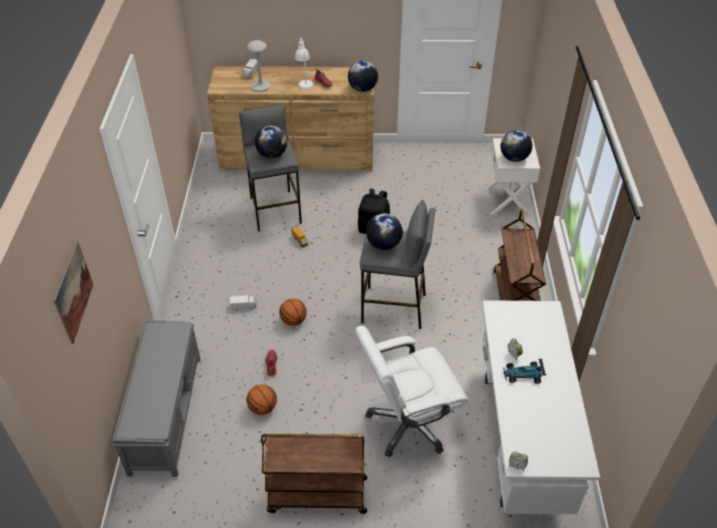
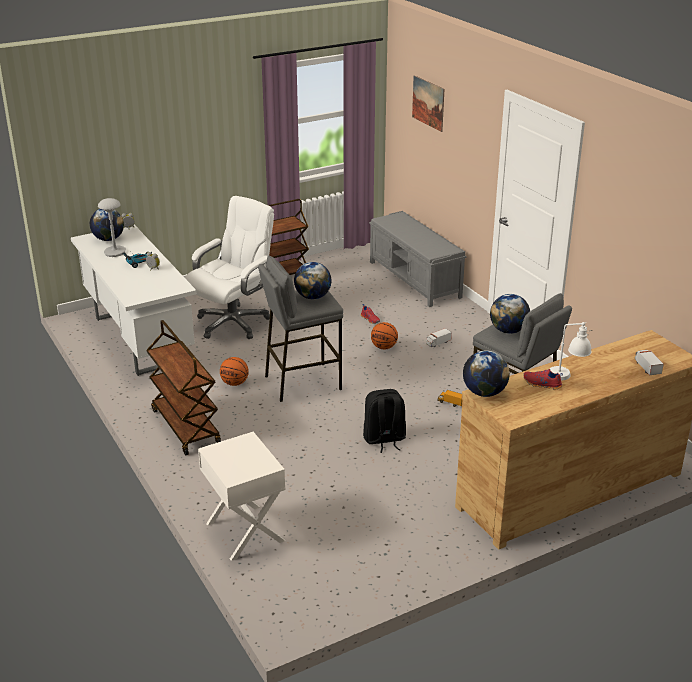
camera: 150 degrees right, 15 degrees down
basketball [246,384,277,415] -> basketball moved to [220,357,249,386]
grey table lamp [247,40,271,92] -> grey table lamp moved to [98,198,126,257]
globe [501,130,532,162] -> globe moved to [90,209,124,241]

